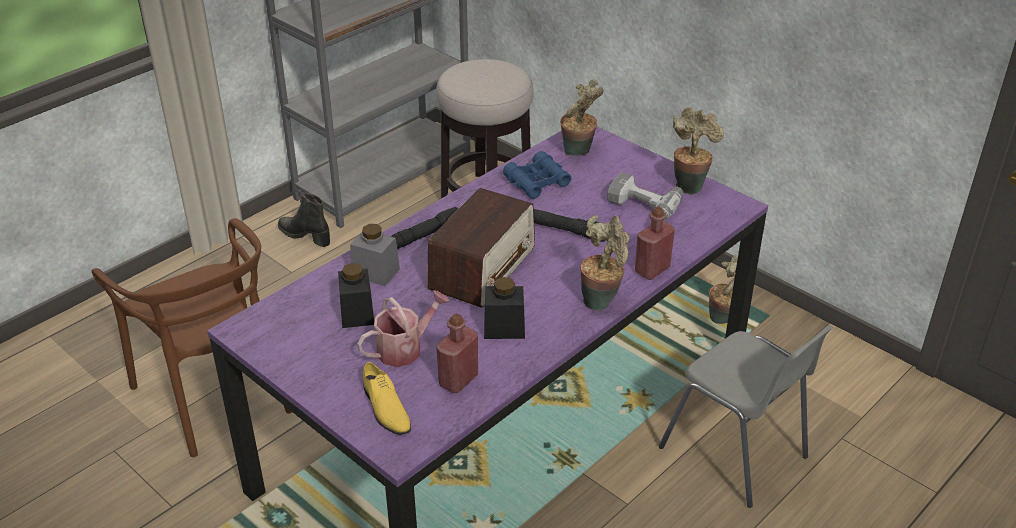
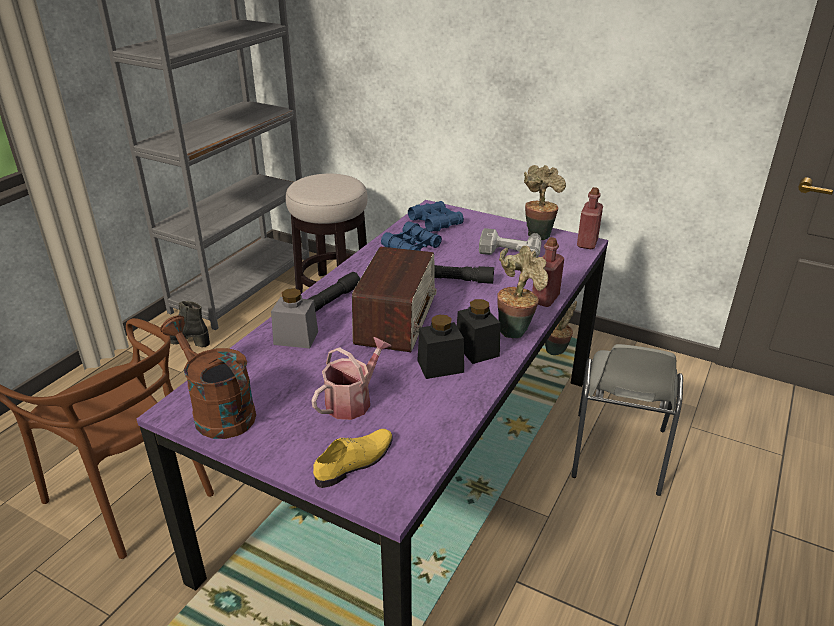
camera: 15 degrees left, 5 degrees down
black jar [338,263,374,328] -> black jar moved to [457,299,500,364]
yellow shoe [363,362,411,435] -> yellow shoe turned 90 degrees counterclockwise [313,429,393,488]
red bottle [436,313,478,393] -> red bottle moved to [577,187,603,249]
potted plant [560,80,604,156] -> blue binoculars [408,201,464,232]
grey chair [659,325,833,508] -> grey chair turned 75 degrees clockwise [572,344,683,496]
none -> brown watering can [160,315,256,439]

